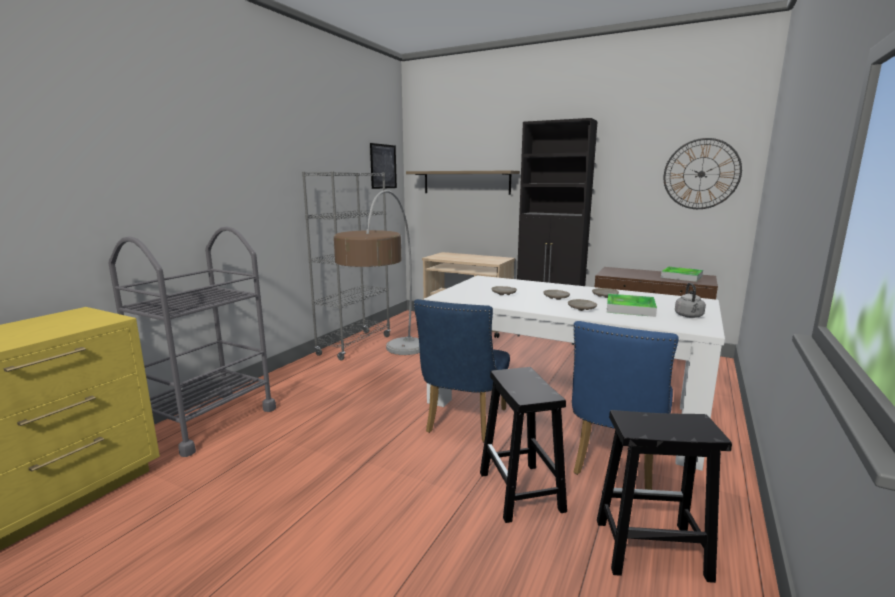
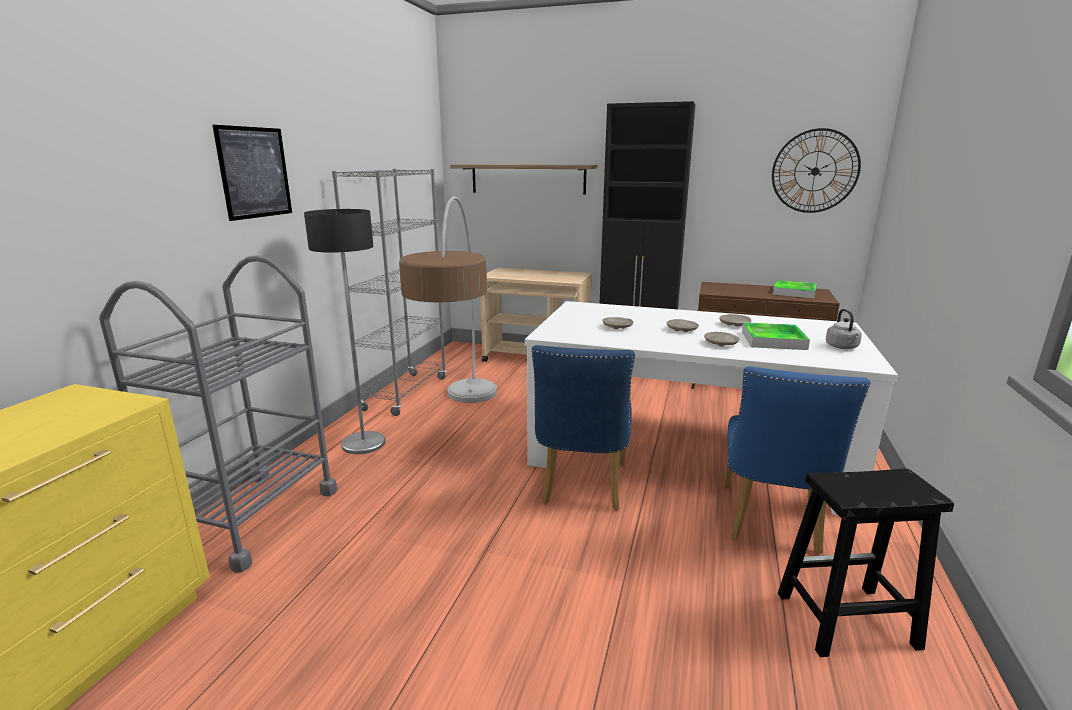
camera: 10 degrees left, 5 degrees up
picture [370,143,397,189] -> picture moved to [212,125,292,221]
black stool [480,367,567,523] -> none
none -> floor lamp [304,209,386,454]

